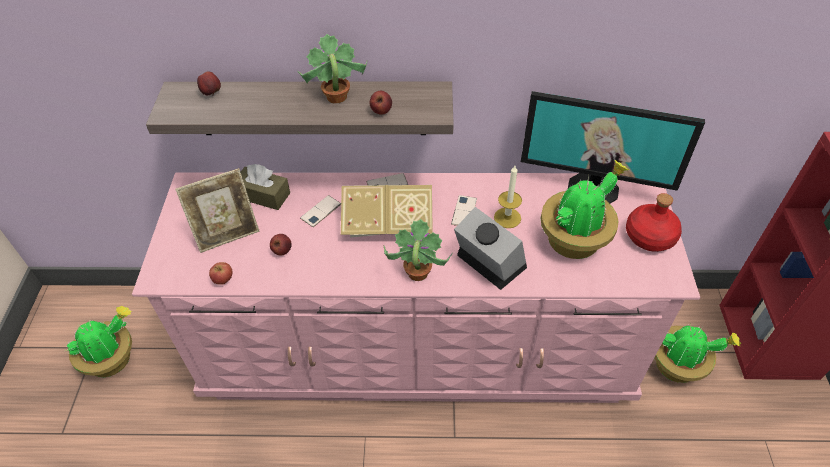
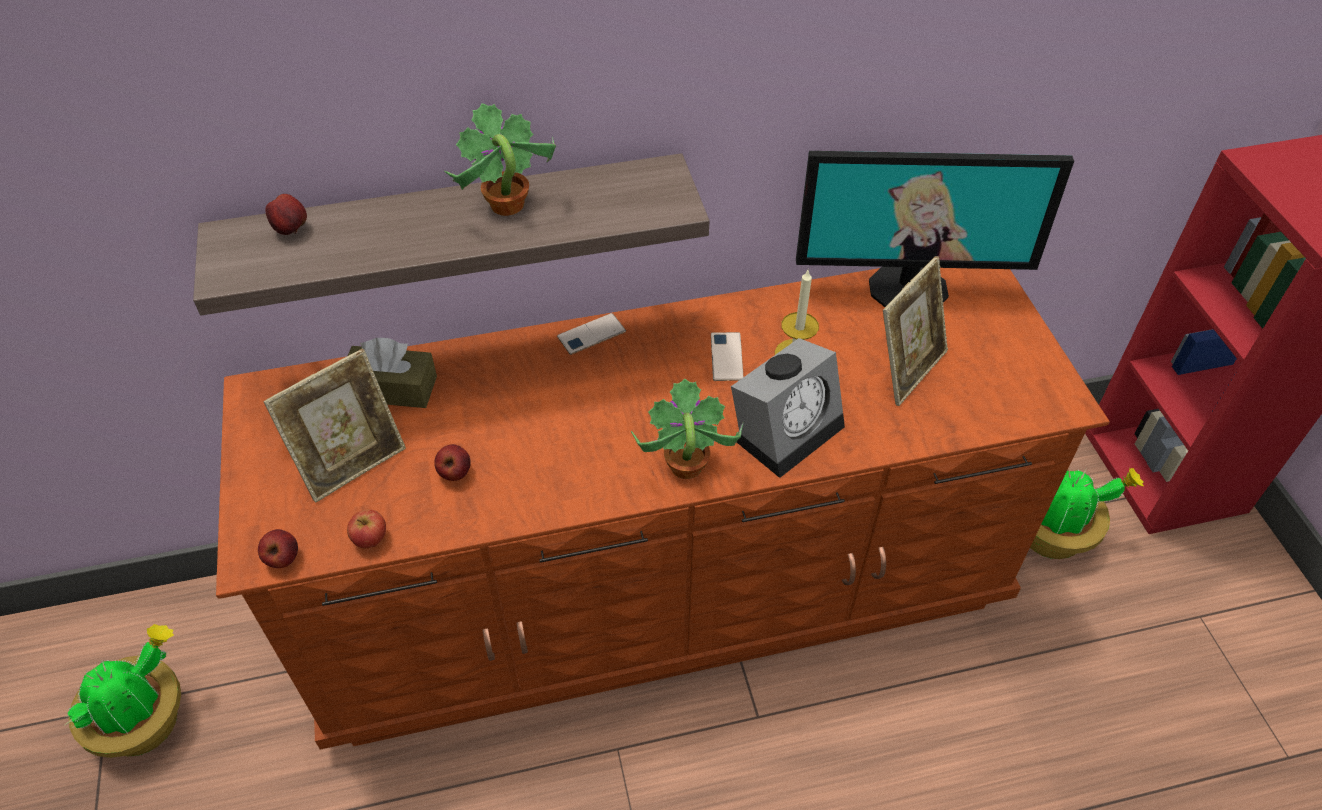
camera: 15 degrees left, 0 degrees up
pink dresser [132,172,701,403] -> brown dresser [216,268,1110,750]
phone [300,195,341,227] -> none
book [341,185,433,238] -> none
apple [369,91,392,115] -> apple moved to [258,529,298,568]
alarm clock [454,207,527,290] -> alarm clock turned 105 degrees clockwise [731,338,845,478]
potted plant [540,160,629,259] -> picture frame [883,256,948,406]
red bottle [626,193,682,252] -> none

